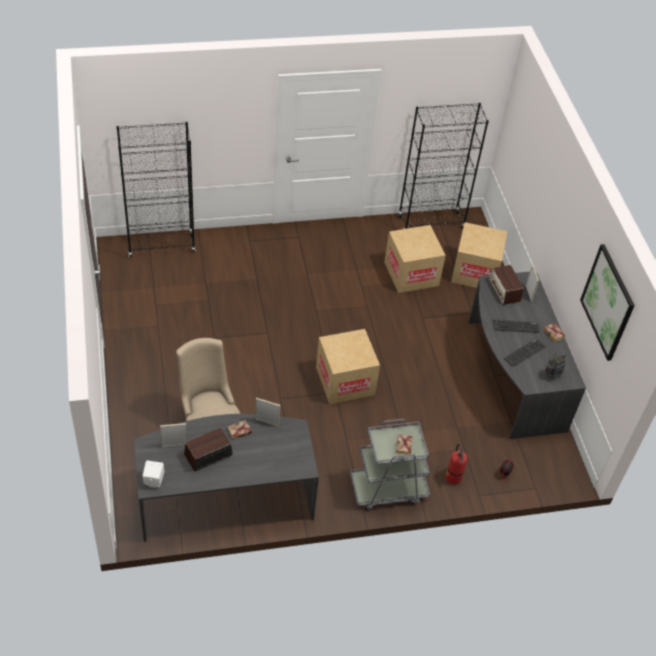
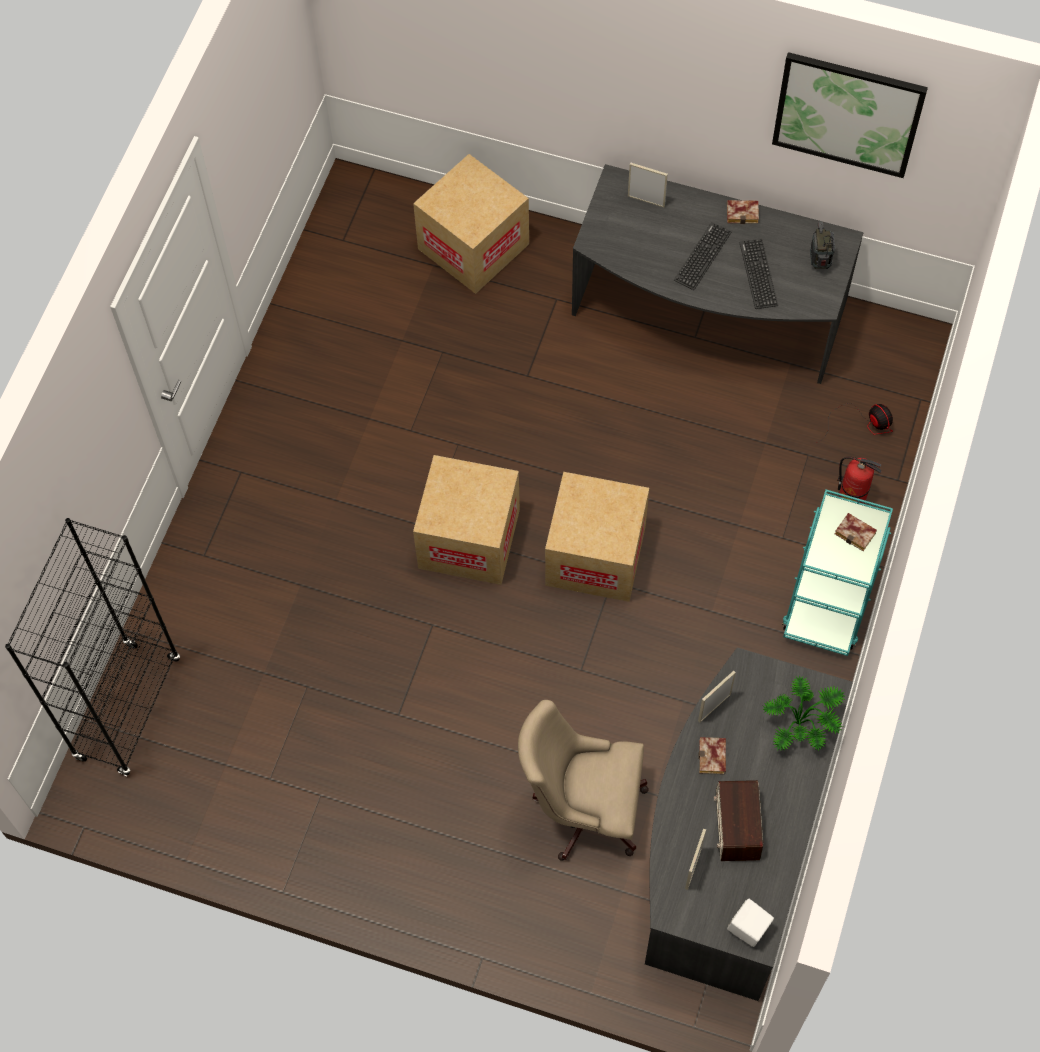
camera: 55 degrees left, 15 degrees up
grey cart [350,419,430,511] -> turquoise cart [782,490,893,656]
cardboard box [384,225,446,293] -> cardboard box moved to [413,455,520,585]
black bookcase [399,103,489,229] -> none
radio [489,265,524,305] -> none
none -> potted plant [762,676,845,751]

